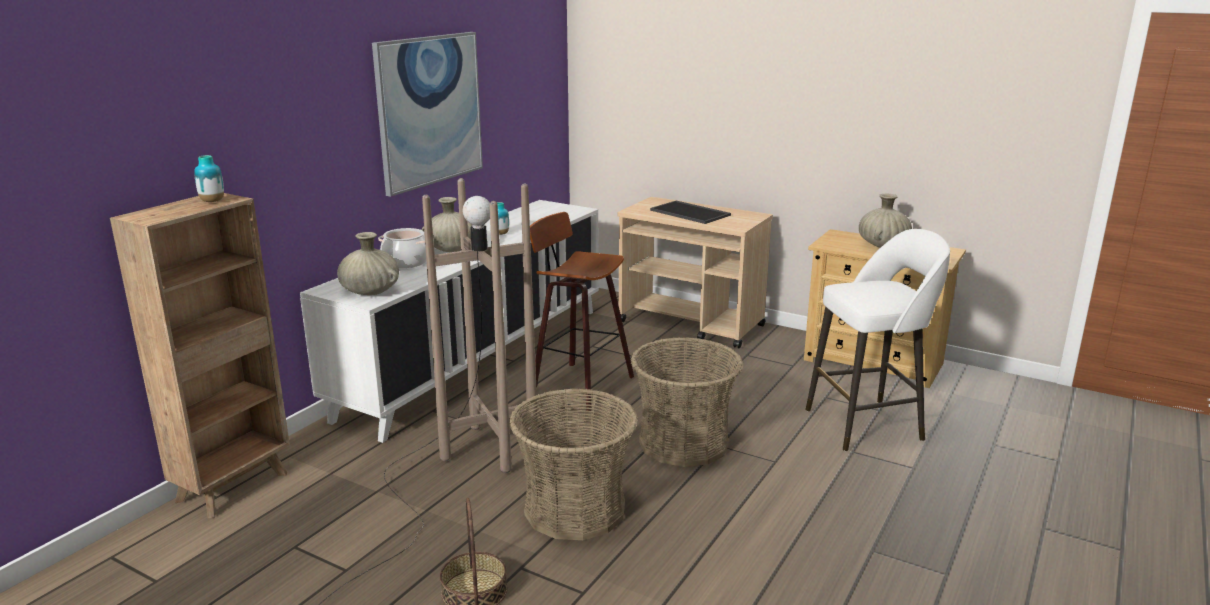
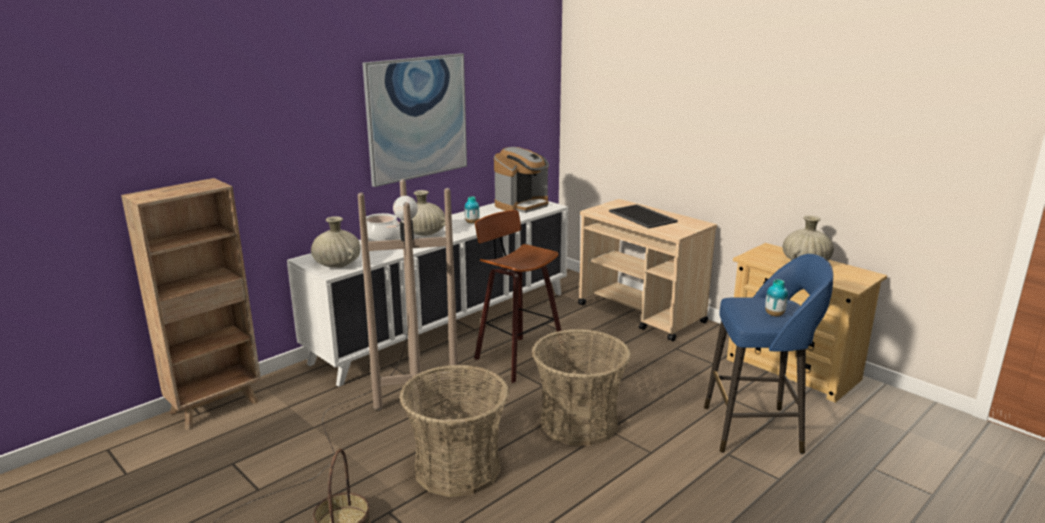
camera: 15 degrees right, 0 degrees up
vase [194,155,224,202] -> vase moved to [765,279,788,316]
white stool [805,229,950,451] -> blue stool [704,254,833,454]
none -> coffee machine [494,147,549,213]

